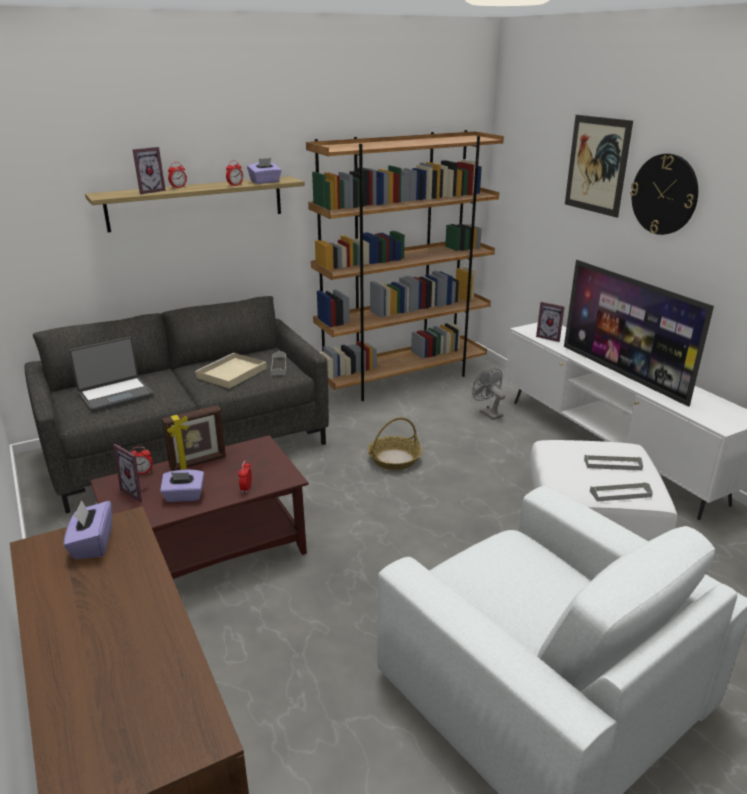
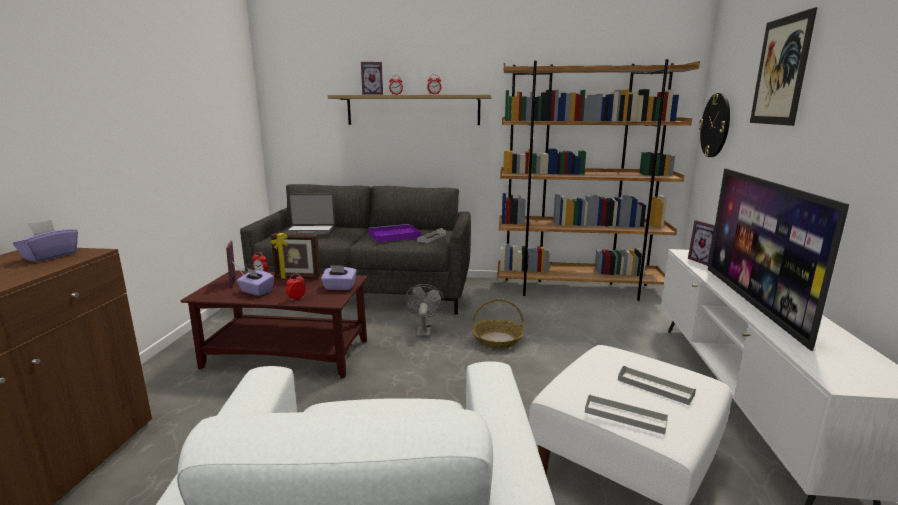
camera: 35 degrees right, 10 degrees down
beige tray [195,353,267,388] -> purple tray [368,224,421,242]
purple tissue box [247,158,282,184] -> purple tissue box moved to [321,265,357,290]
grey fan [472,368,505,420] -> grey fan moved to [405,284,444,338]
wall clock [630,154,698,235] -> wall clock moved to [699,93,730,157]

